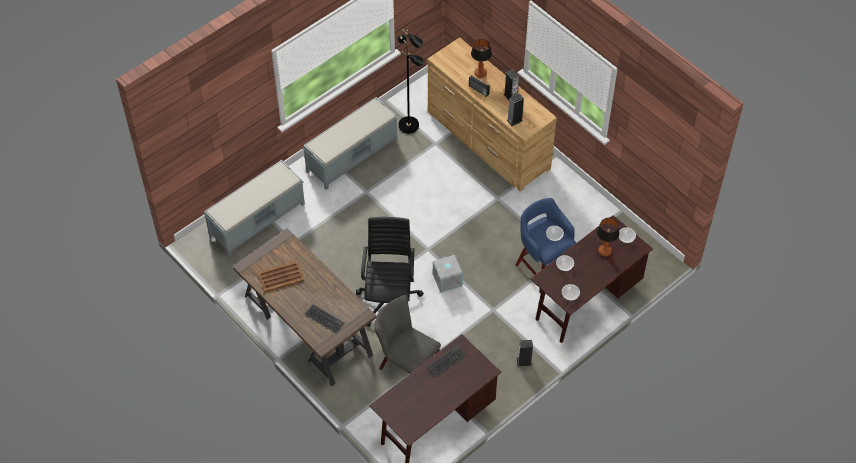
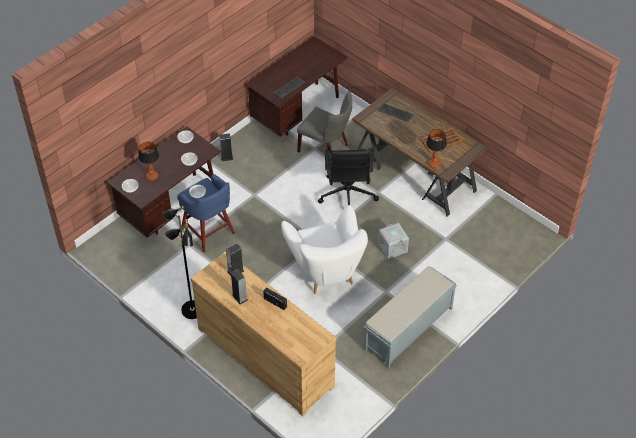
camera: 175 degrees right, 5 degrees down
grey bench [203,160,305,256] -> none
black floor lamp [397,29,424,133] -> black floor lamp moved to [162,206,197,319]
grey storage box [433,255,463,293] -> grey storage box moved to [378,223,409,259]
table lamp [471,39,492,78] -> table lamp moved to [426,129,447,168]
none -> white armchair [281,205,368,294]

